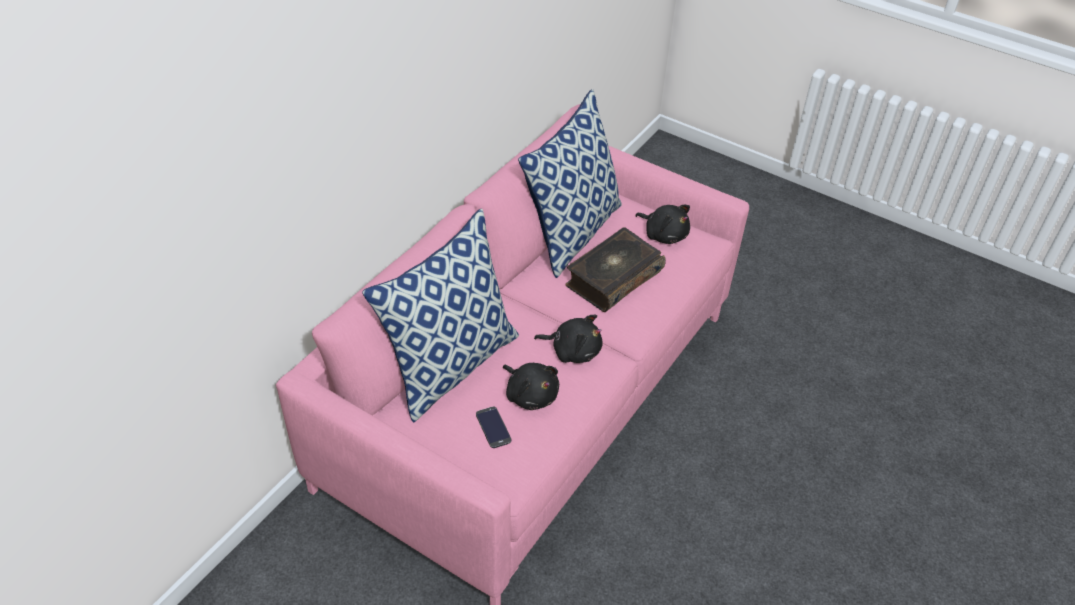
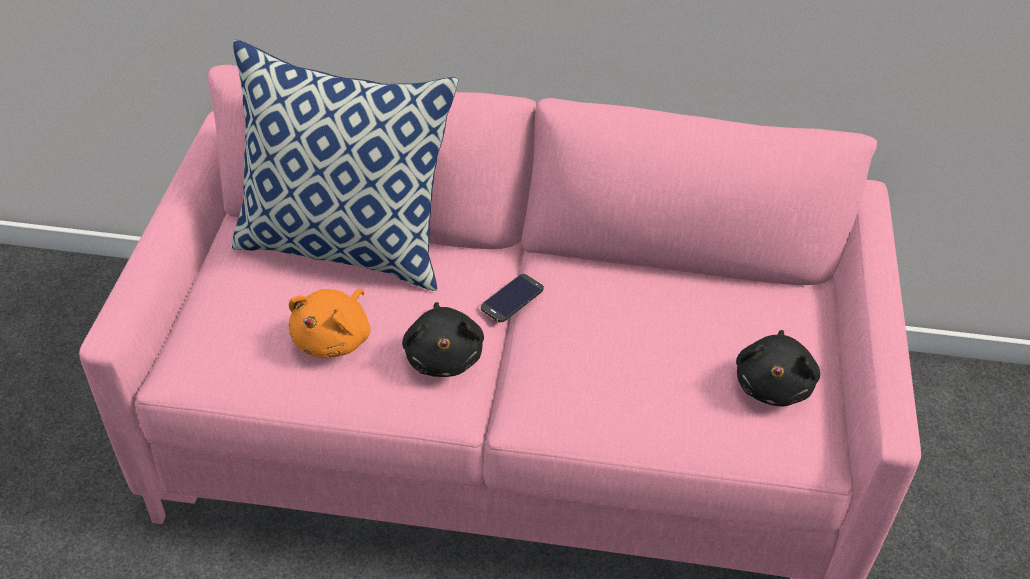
camera: 65 degrees right, 0 degrees up
phone [476,407,511,448] -> phone moved to [481,274,544,322]
black plush toy [503,363,559,410] -> orange plush toy [289,289,370,358]
pillow [518,89,622,278] -> none
book [565,227,666,312] -> none

